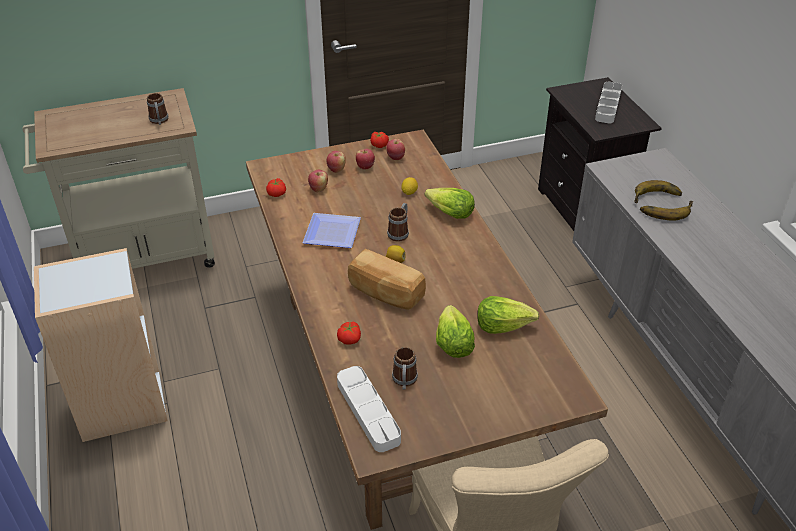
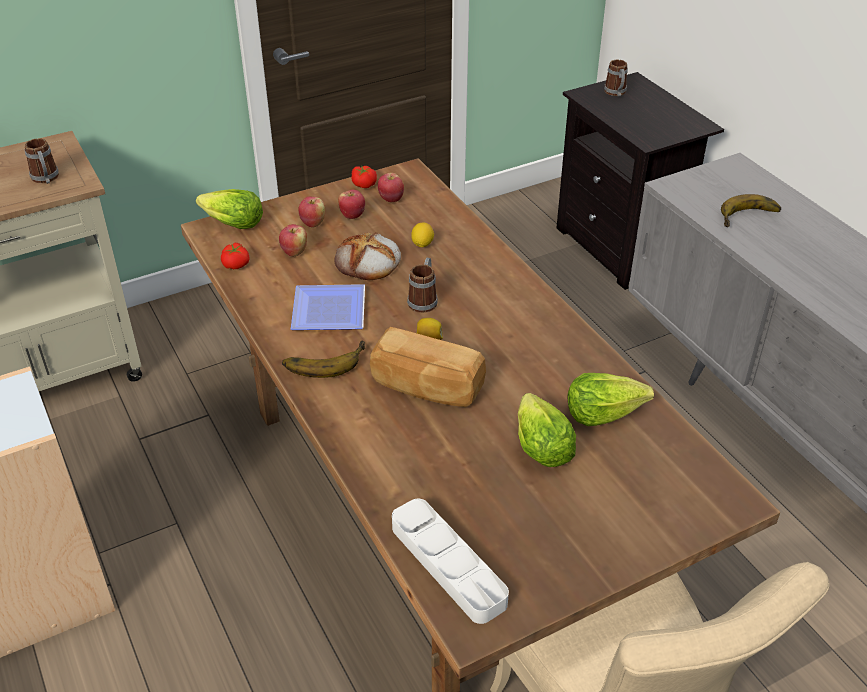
camera: 10 degrees left, 0 degrees up
tomato [337,322,361,345] -> none
mug [392,347,418,390] -> mug moved to [604,60,628,97]
lettuce [425,188,475,219] -> lettuce moved to [196,189,263,229]
grey tray [595,82,622,123] -> none
banana [640,201,693,221] -> banana moved to [282,340,365,378]
none -> bread [334,232,401,280]

